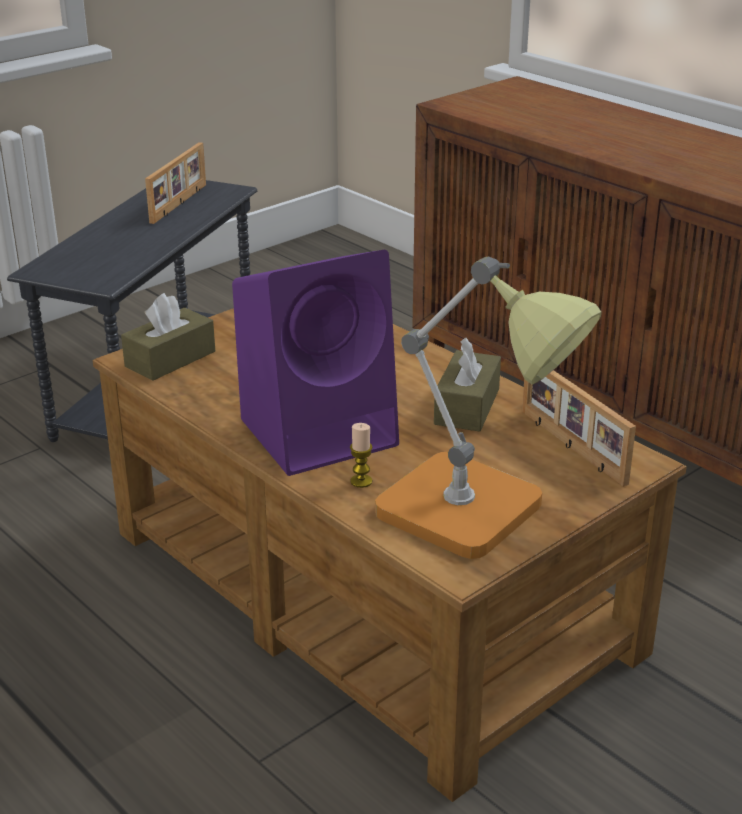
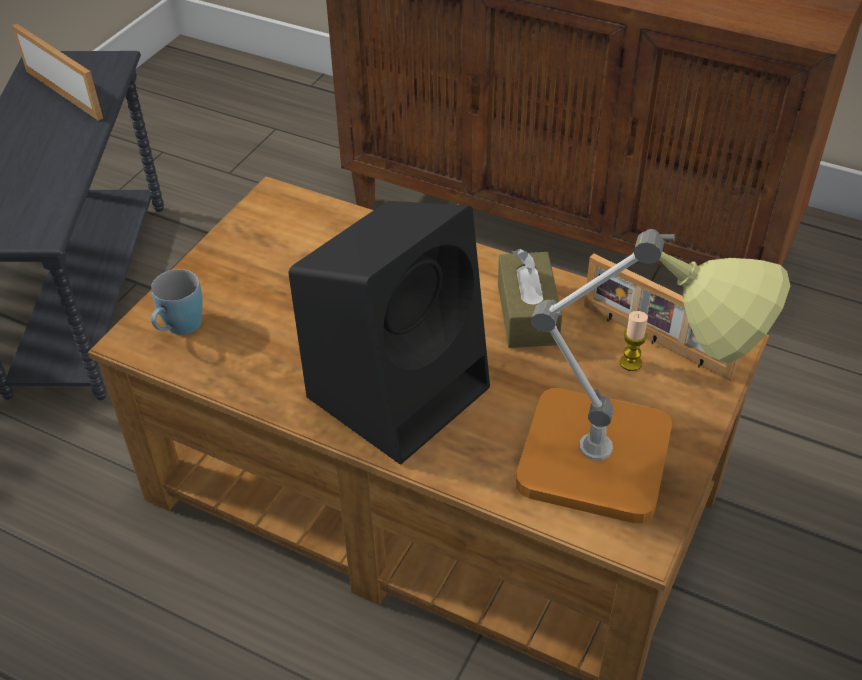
camera: 20 degrees left, 15 degrees up
brown tissue box [121,293,215,381] -> blue mug [151,269,203,335]
picture frame [145,142,206,224] -> picture frame turned 45 degrees counterclockwise [12,24,103,121]
purple speaker [232,250,399,476] -> black speaker [288,201,490,465]
candle [350,423,372,488] -> candle moved to [620,311,648,371]

